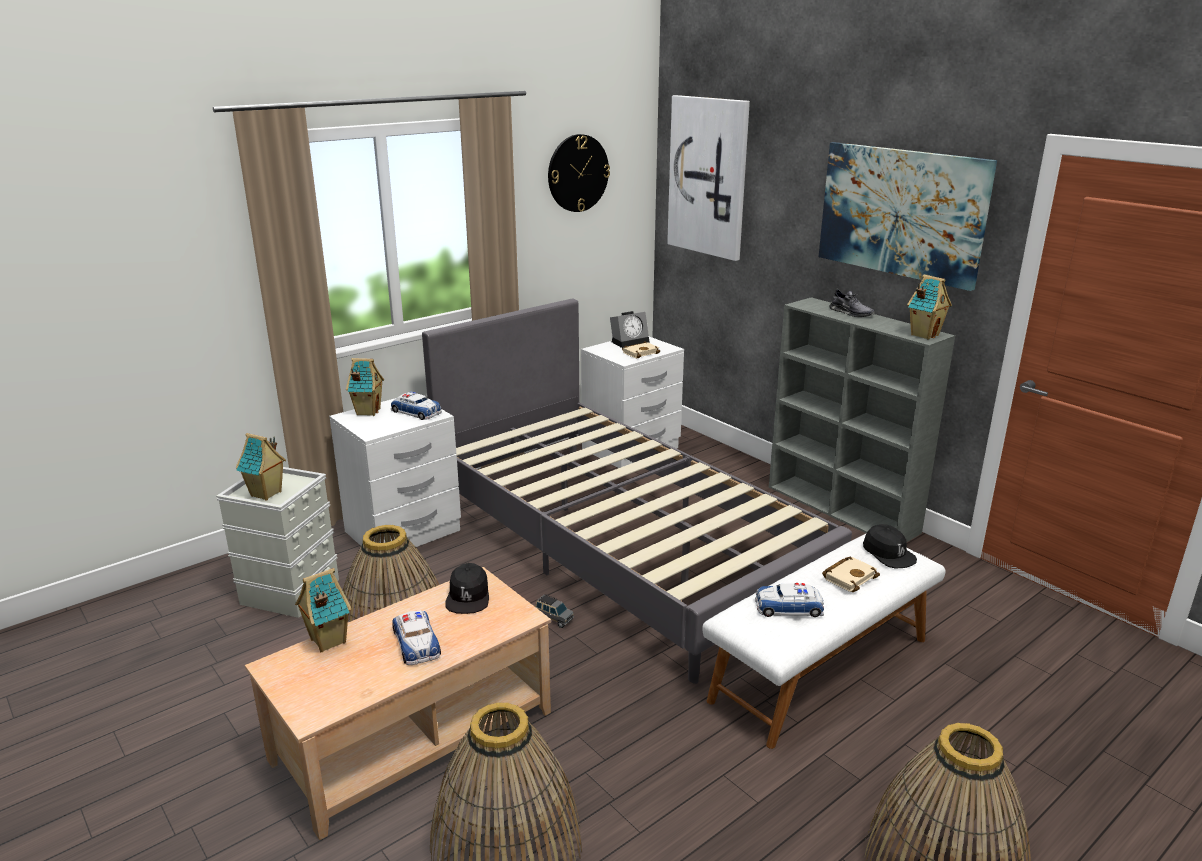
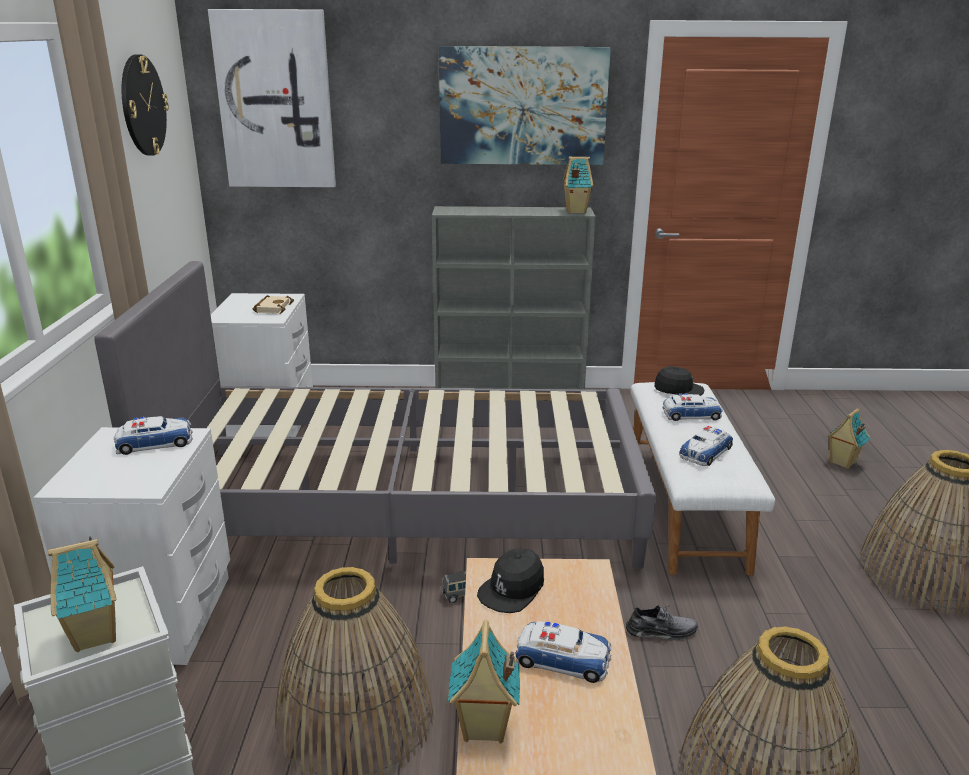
camera: 50 degrees left, 0 degrees up
toy house [346,358,384,416] -> toy house moved to [827,408,870,469]
black cap [445,563,489,614] -> black cap turned 90 degrees clockwise [477,548,544,613]
alarm clock [610,311,650,348] -> none
beige book [822,557,880,592] -> toy car [662,393,723,421]
grey shoe [829,288,875,317] -> grey shoe moved to [626,605,698,640]

